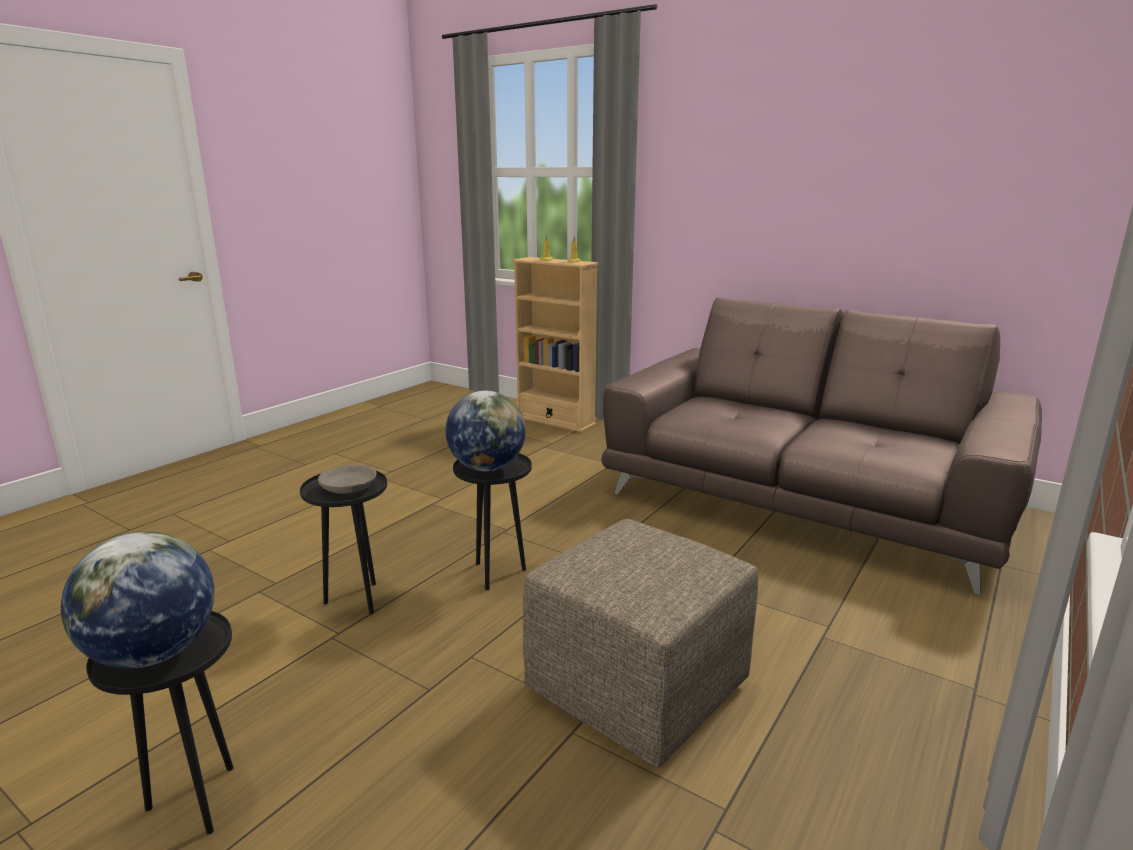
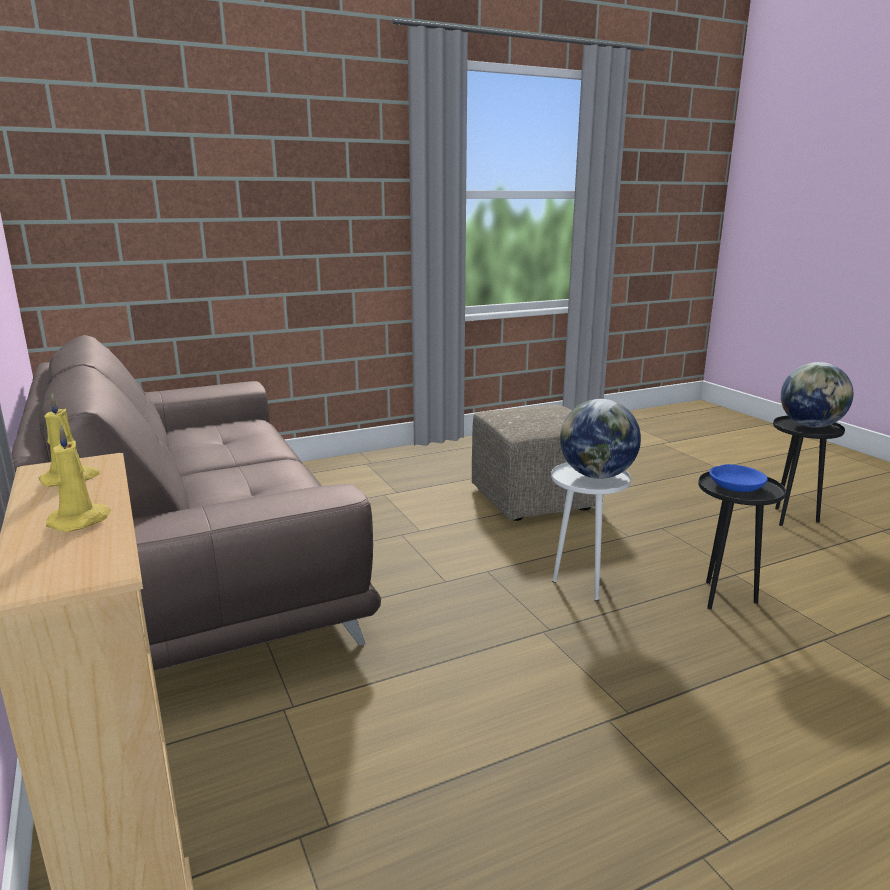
camera: 150 degrees left, 0 degrees up
grey bowl [318,465,377,494] -> blue bowl [709,464,768,492]
black side table [453,453,532,590] -> white side table [551,462,631,601]

